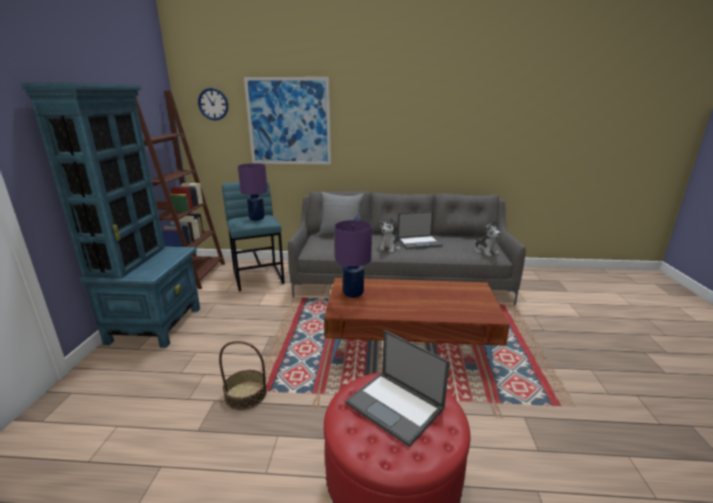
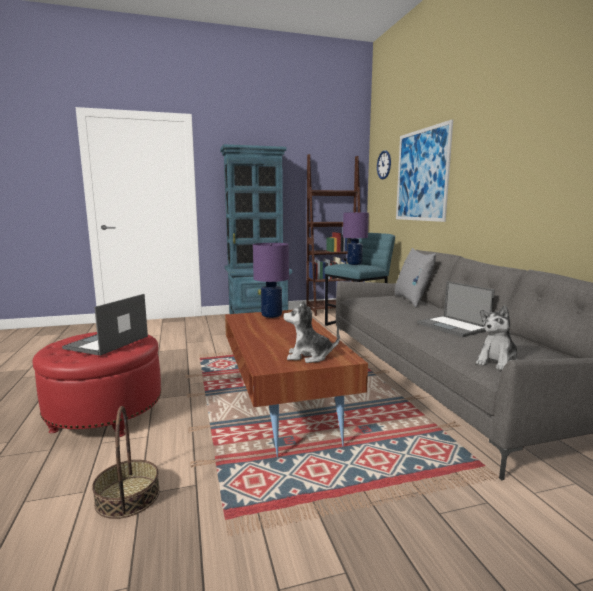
camera: 70 degrees right, 10 degrees down
basket [219,341,267,410] -> basket moved to [92,406,160,519]
plush toy [379,218,400,253] -> plush toy moved to [283,300,340,363]

